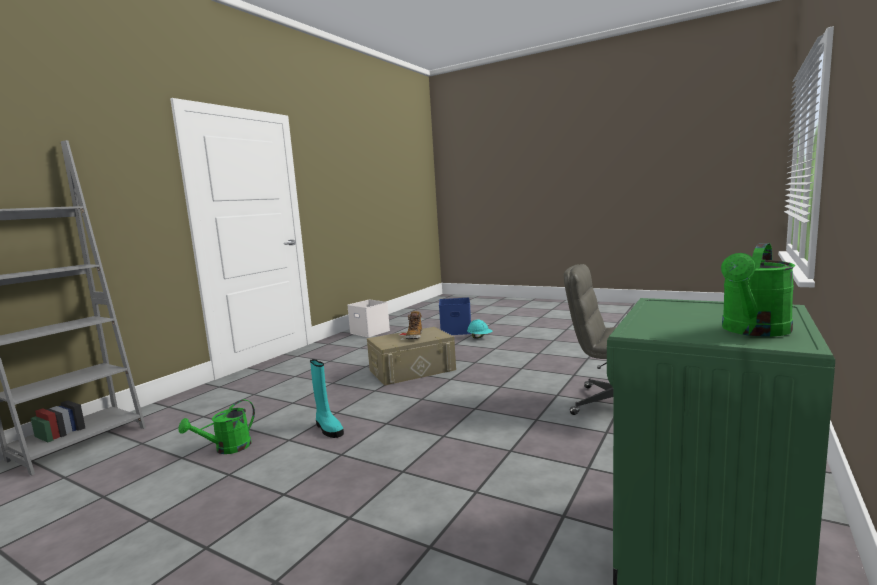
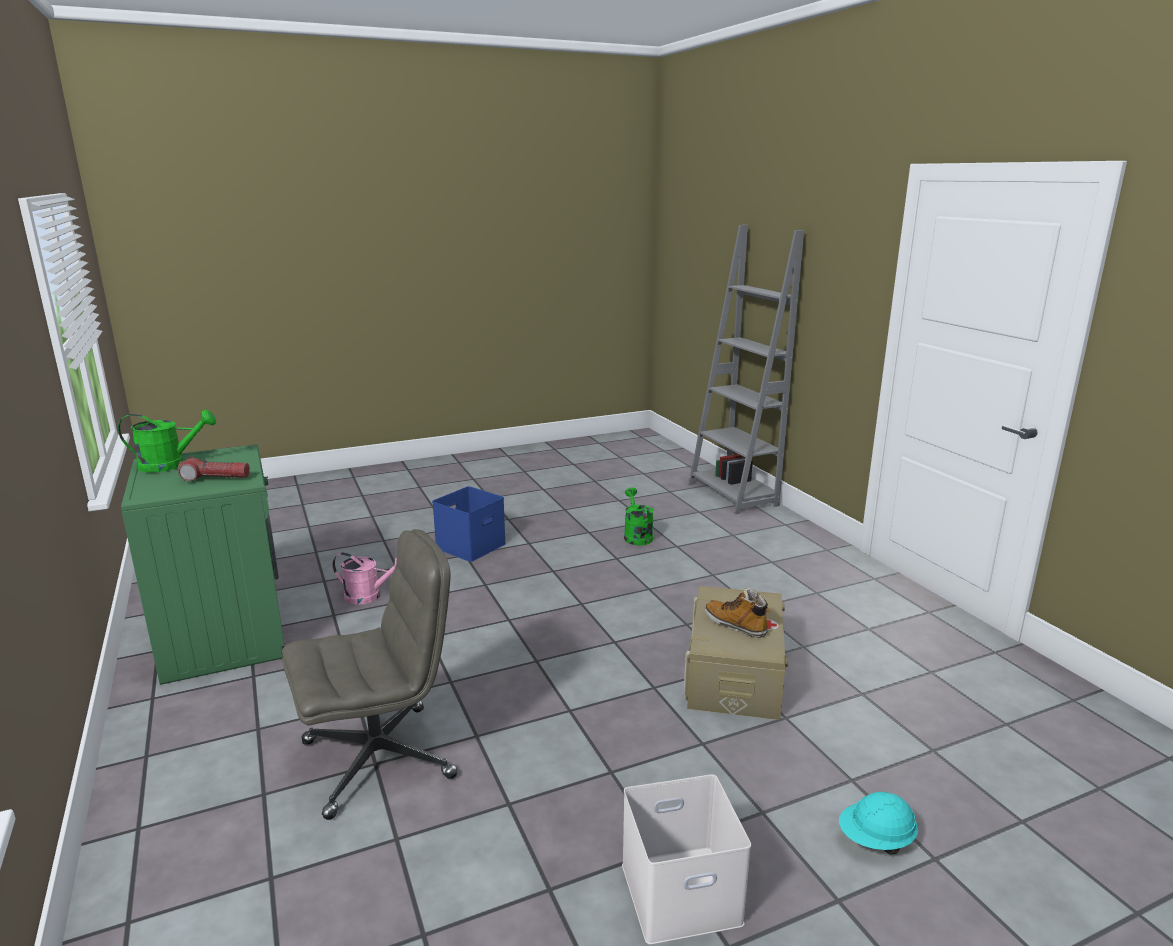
camera: 125 degrees right, 10 degrees up
turquoise boot [310,359,344,438] -> none
white storage box [347,300,390,337] -> white storage box moved to [622,774,751,945]
blue storage box [439,298,472,335] -> blue storage box moved to [432,486,506,562]
green watering can [721,243,795,337] -> green watering can turned 90 degrees clockwise [118,409,216,473]
none -> flashlight [178,457,250,481]
none -> pink watering can [332,553,397,605]

